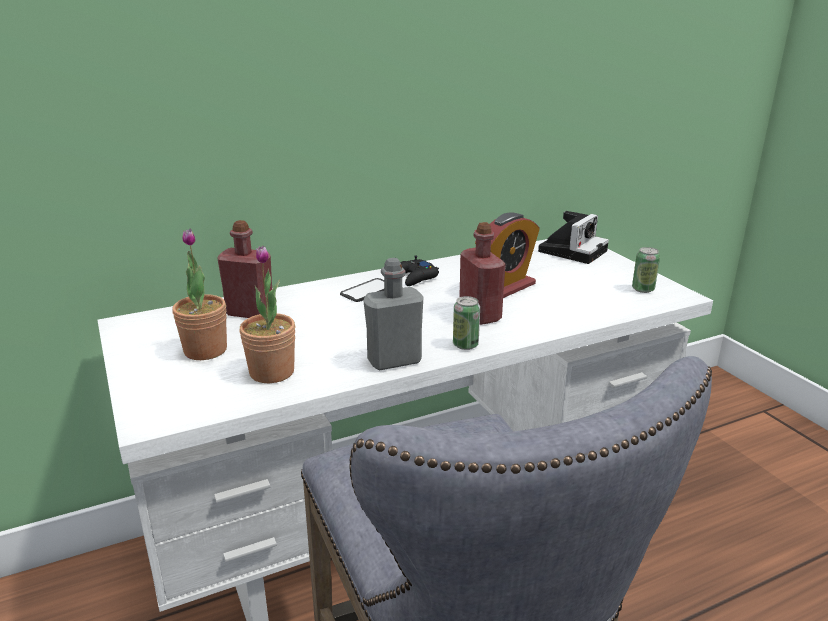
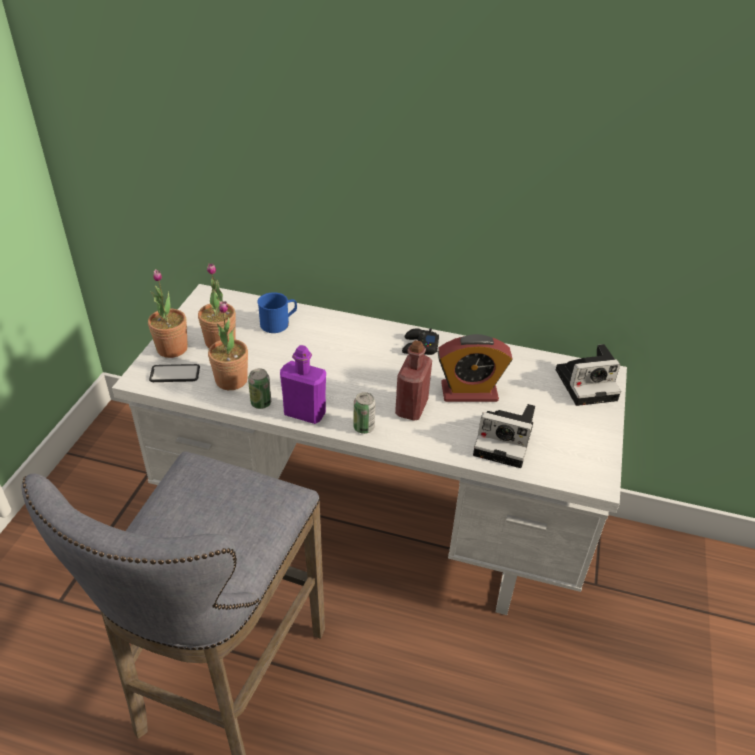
camera: 40 degrees right, 15 degrees up
red bottle [217,220,272,318] -> blue mug [257,292,297,333]
phone [340,278,384,302] -> phone moved to [149,364,200,382]
grey bottle [364,258,423,371] -> purple bottle [280,345,326,424]
can [632,247,660,293] -> can moved to [248,368,271,409]
none -> potted plant [148,269,188,358]
none -> camera [473,404,535,468]

